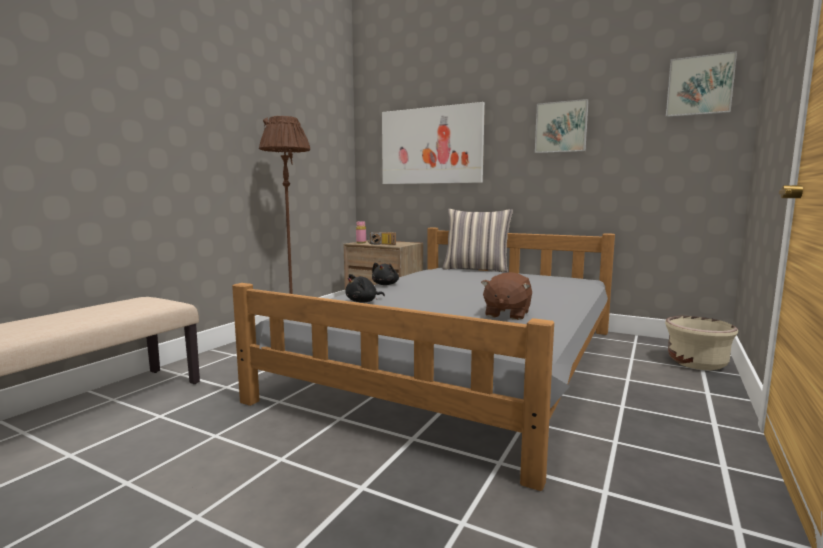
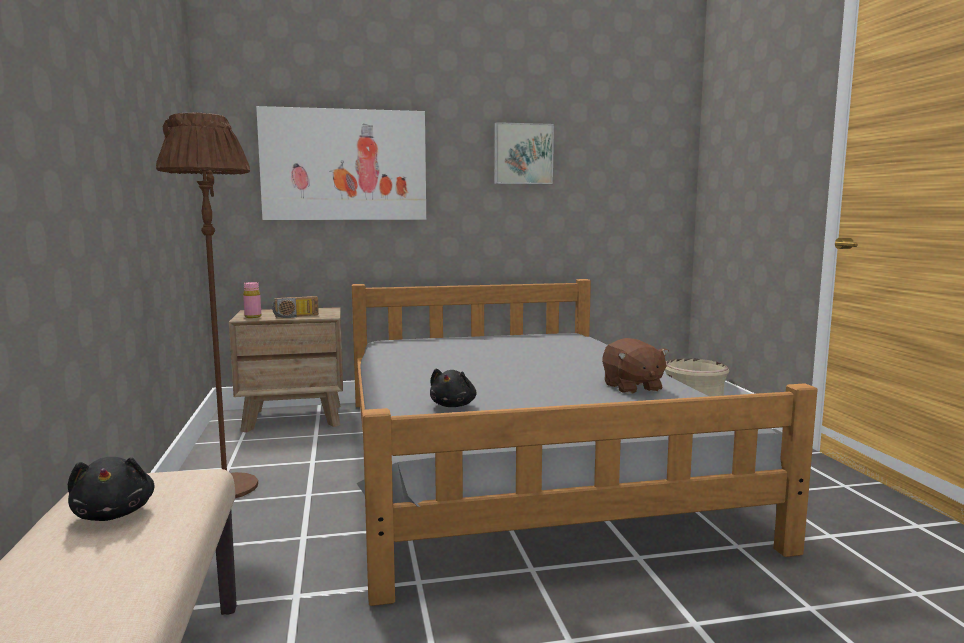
camera: 40 degrees left, 0 degrees up
black plush toy [372,262,399,285] -> black plush toy moved to [68,457,155,521]
pillow [442,209,513,273] -> none
picture [666,51,737,117] -> none

